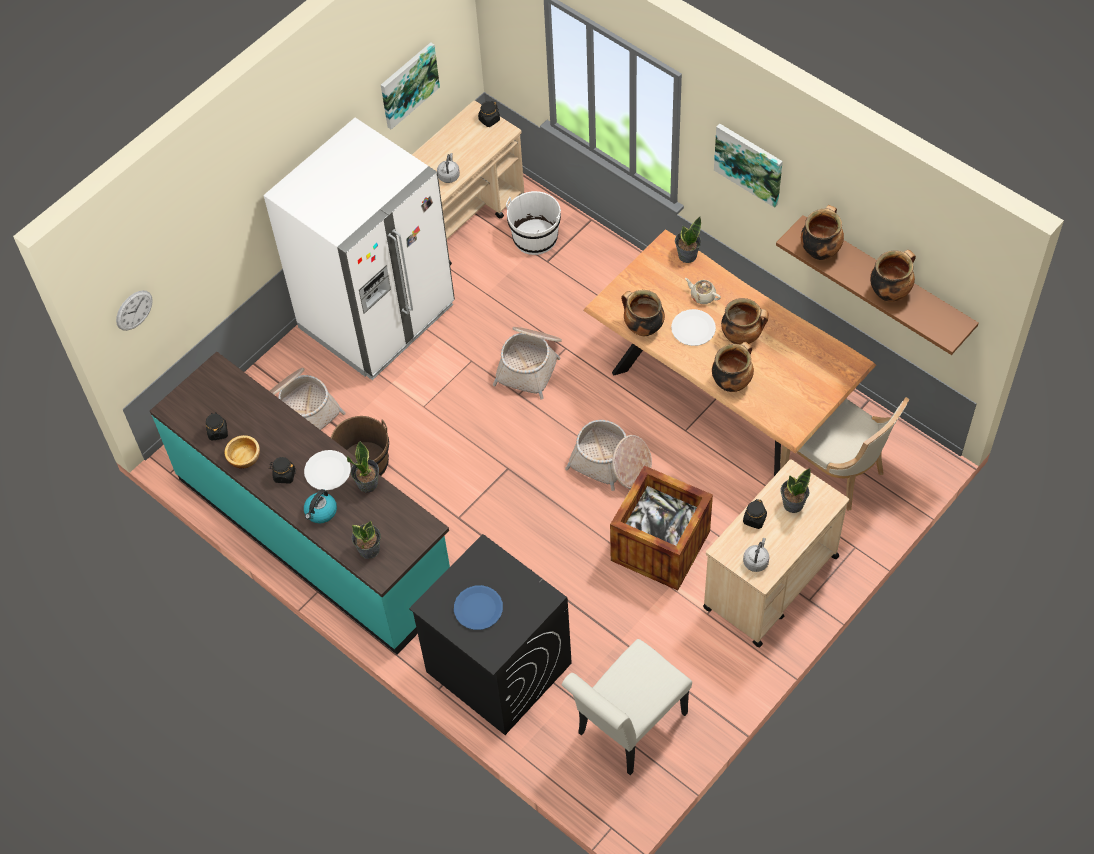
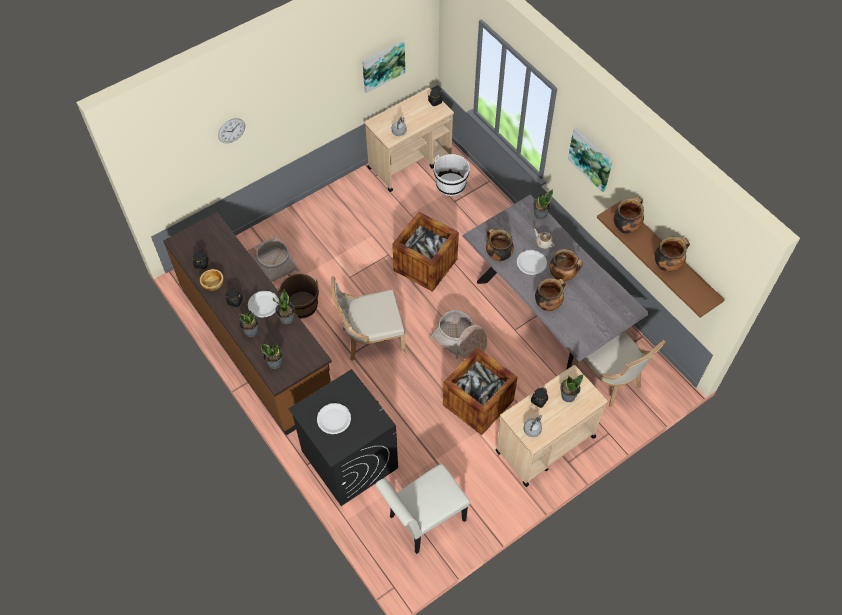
camera: 10 degrees right, 0 degrees up
wall clock [116,290,153,331] -> wall clock moved to [218,118,245,143]
turquoise counter [150,352,450,654] -> brown counter [163,212,332,435]
white fridge [264,118,455,380] -> none
kettle [304,489,337,523] -> potted plant [239,310,259,337]
blue plate [454,585,503,630] -> white plate [317,403,351,434]
basket [493,327,562,400] -> crate [392,212,459,292]
brown dining table [583,229,876,476] -> grey dining table [463,194,650,370]
none -> beige chair [331,276,406,361]

